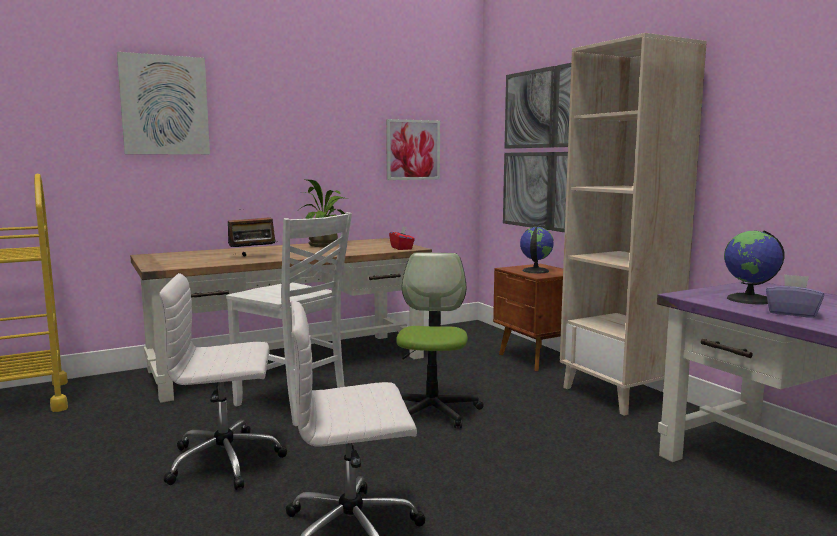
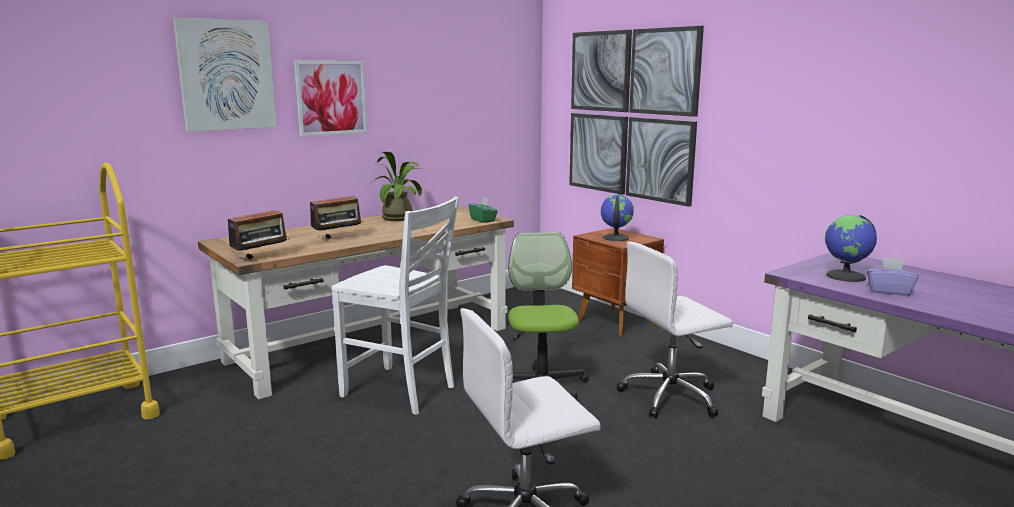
camera: 10 degrees left, 5 degrees up
white office chair [159,273,287,490] -> white office chair moved to [617,242,733,418]
picture [386,119,440,180] -> picture moved to [294,61,367,136]
red tissue box [389,226,415,250] -> green tissue box [468,197,498,223]
beige bookcase [560,33,707,416] -> none
none -> radio [228,206,290,259]

